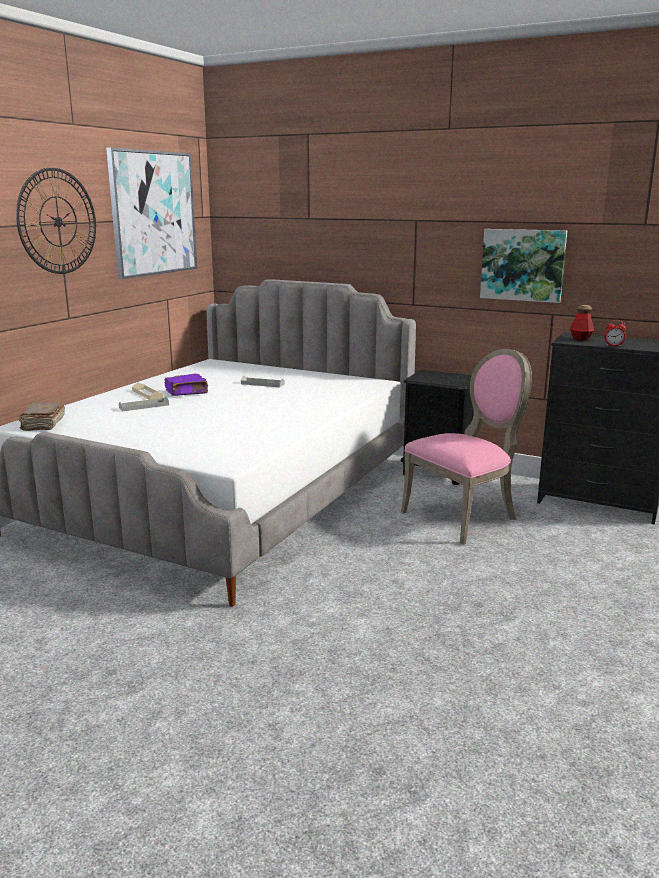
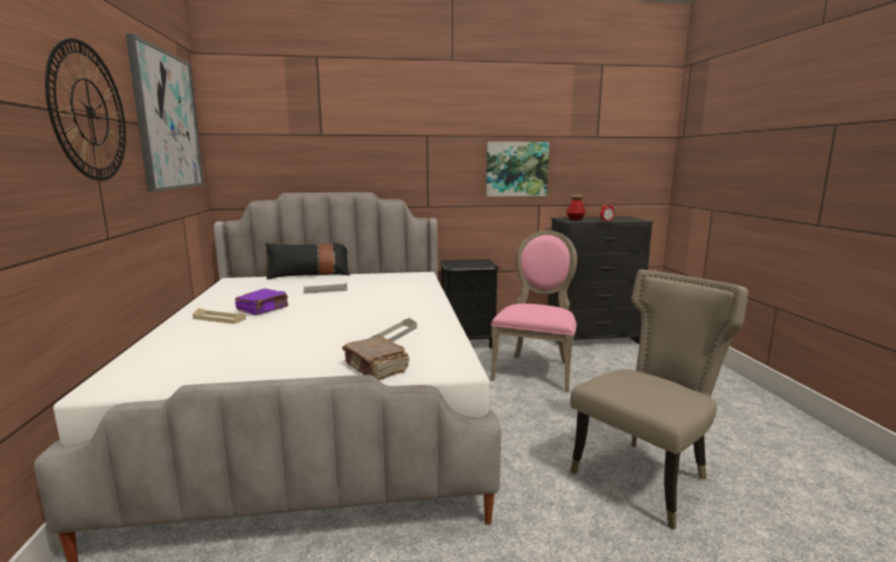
camera: 35 degrees left, 5 degrees down
brown book [19,402,65,431] -> brown book moved to [342,336,409,380]
grey tray [119,396,169,411] -> grey tray moved to [371,318,417,342]
none -> black pillow [266,243,350,280]
none -> beige chair [570,269,748,530]

